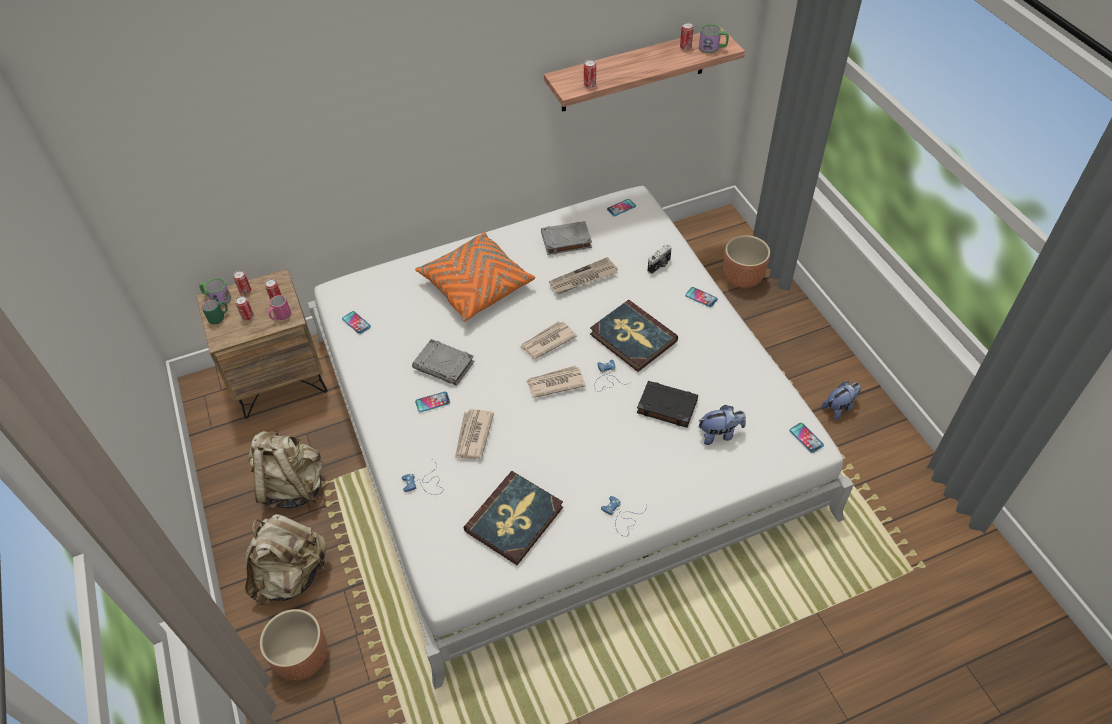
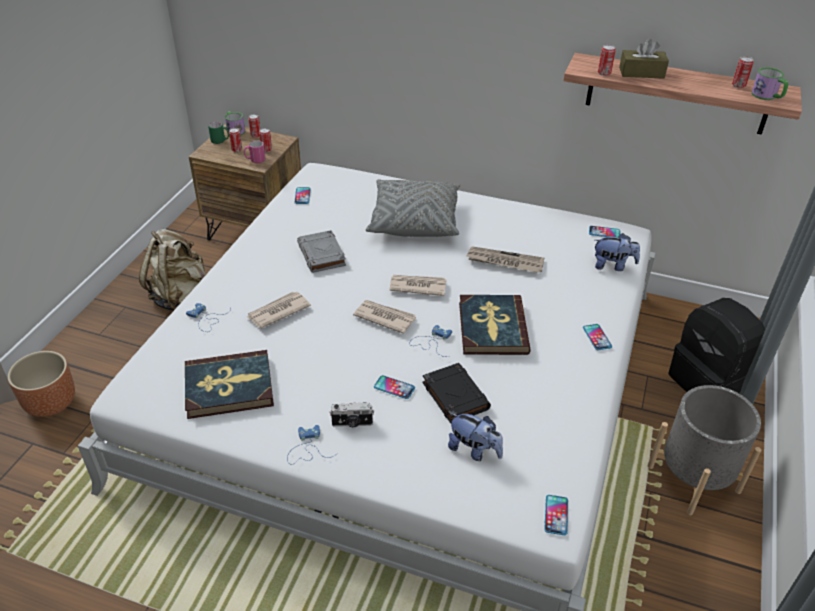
camera: 40 degrees right, 10 degrees down
beige backpack [245,514,326,605] -> none
orange pillow [415,232,535,322] -> grey pillow [366,179,460,237]
phone [415,392,450,412] -> phone moved to [374,375,415,399]
grey book [541,221,592,255] -> none
camera [647,244,672,274] -> camera moved to [330,402,374,427]
brown planter [723,235,770,288] -> black backpack [668,298,766,393]
plush toy [822,382,861,420] -> plush toy moved to [595,233,640,271]
none -> brown tissue box [619,38,669,79]
none -> grey planter [648,385,761,515]

